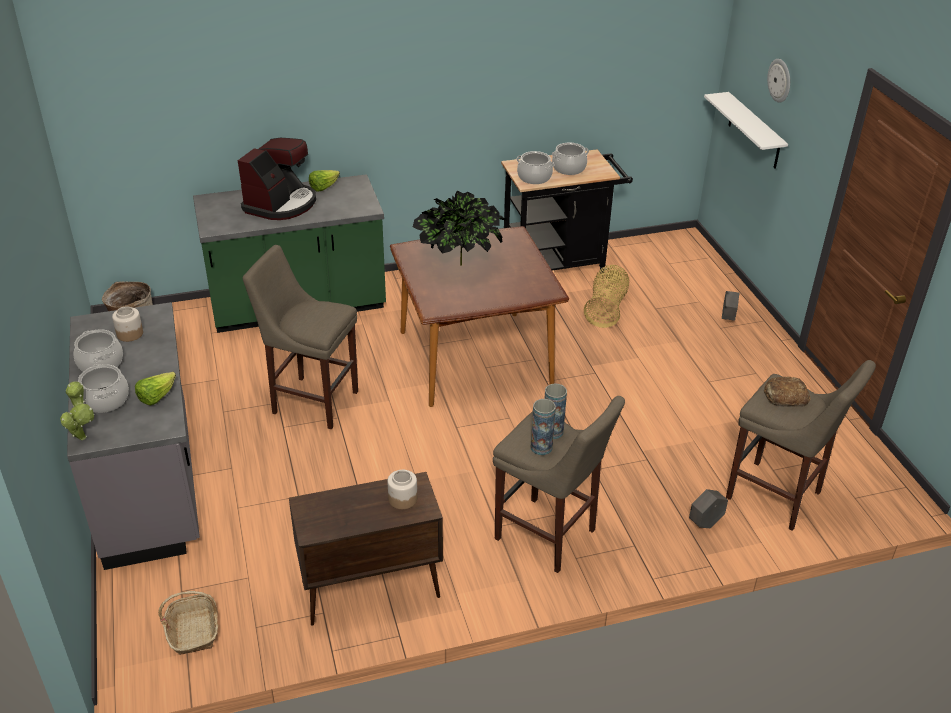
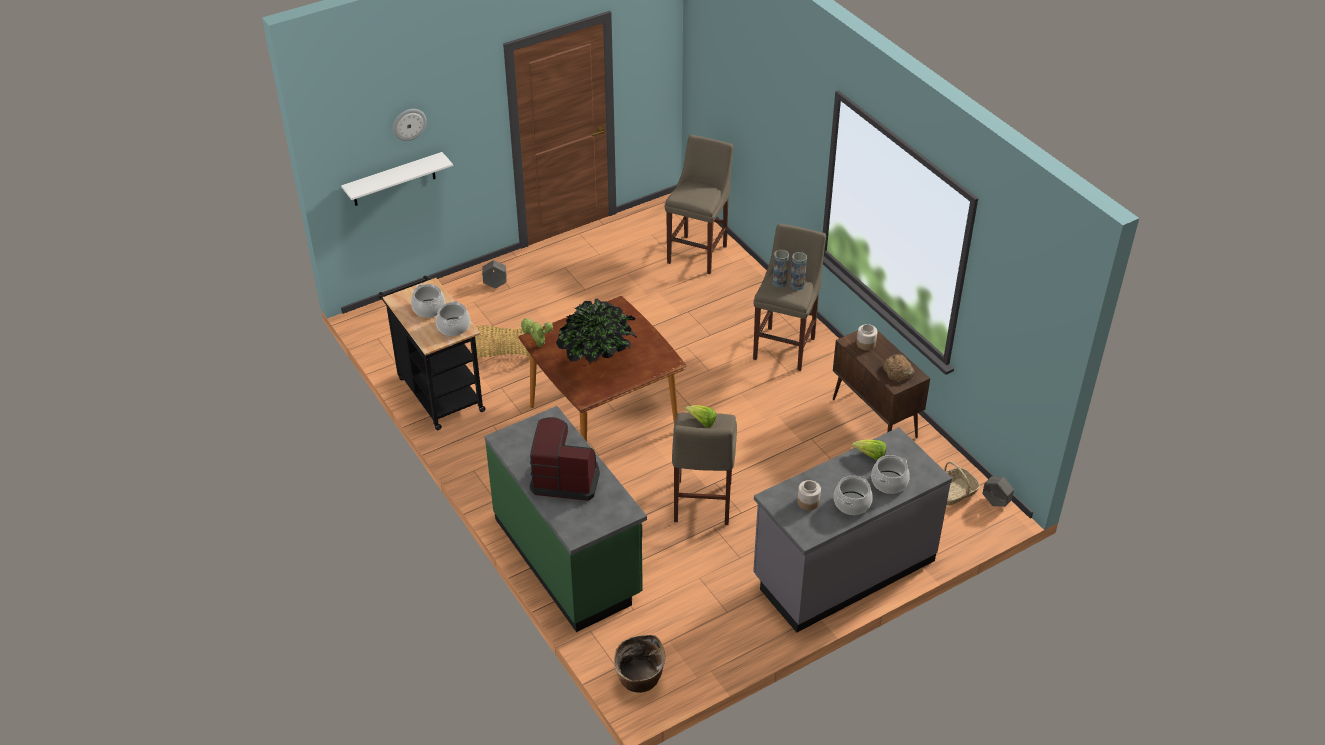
camera: 105 degrees left, 5 degrees up
potted plant [60,381,94,440] -> potted plant moved to [520,318,553,347]
lettuce [309,170,340,191] -> lettuce moved to [685,405,716,427]
grey planter [689,489,728,528] -> grey planter moved to [982,476,1014,507]
bread [764,377,811,407] -> bread moved to [883,354,915,382]

